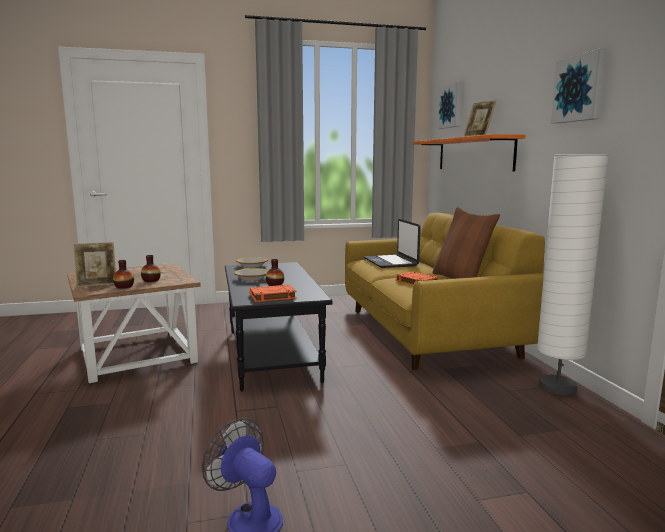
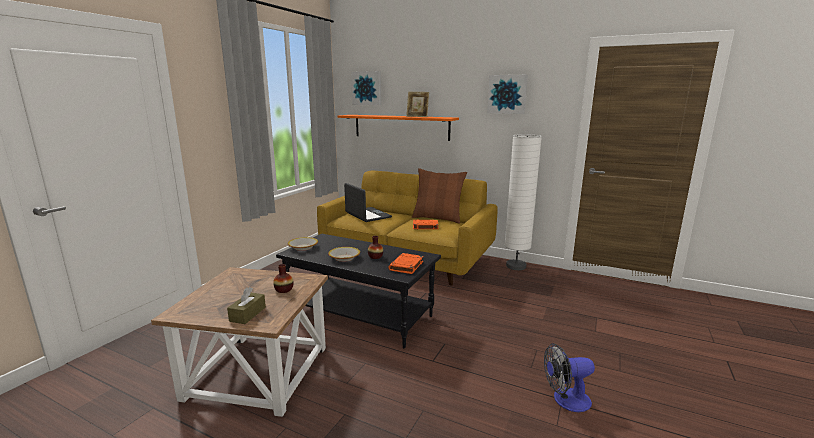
camera: 50 degrees left, 5 degrees up
picture frame [73,242,116,288] -> brown tissue box [227,287,266,324]
vase [113,260,134,289] -> none
laptop [364,219,421,268] -> laptop turned 150 degrees counterclockwise [344,183,392,222]

